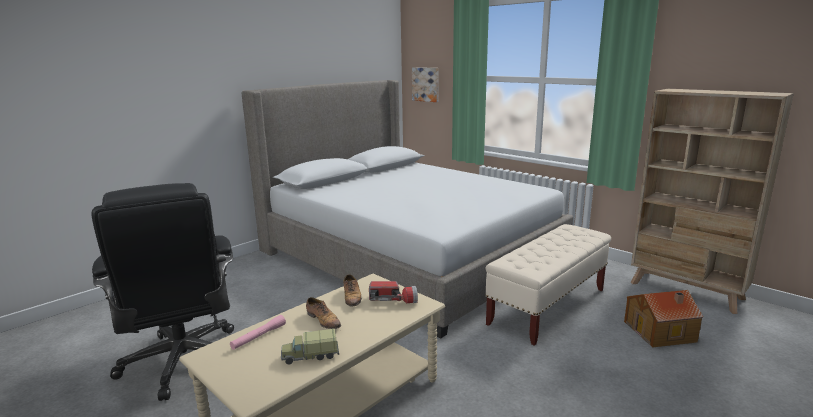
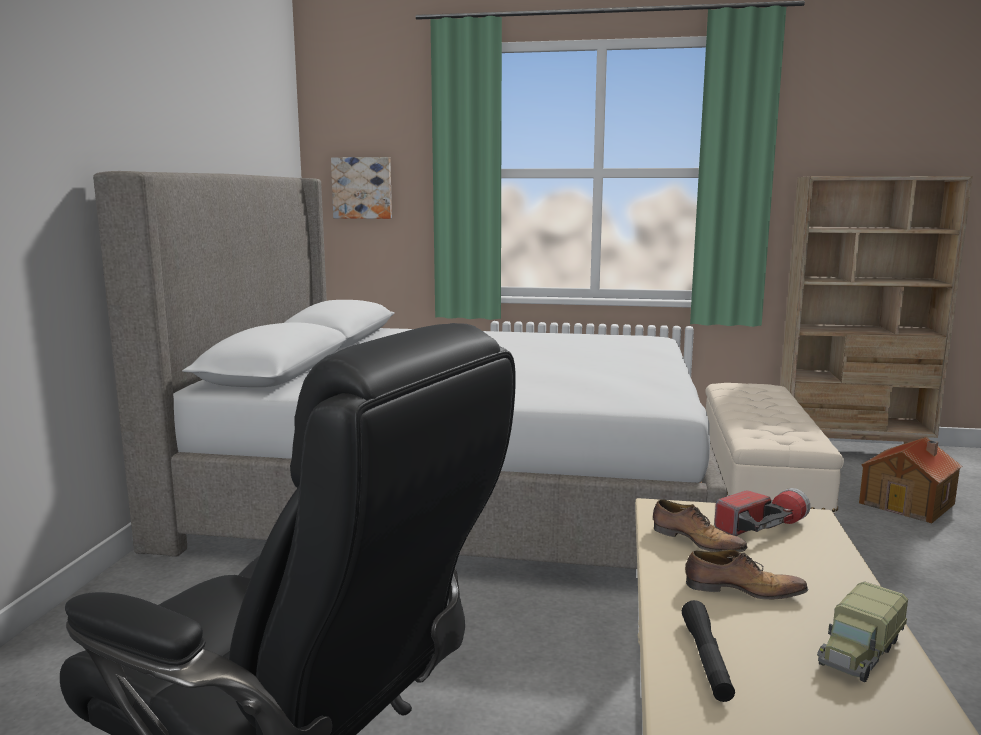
camera: 35 degrees left, 5 degrees down
pink flashlight [230,315,286,350] -> black flashlight [682,600,735,702]

